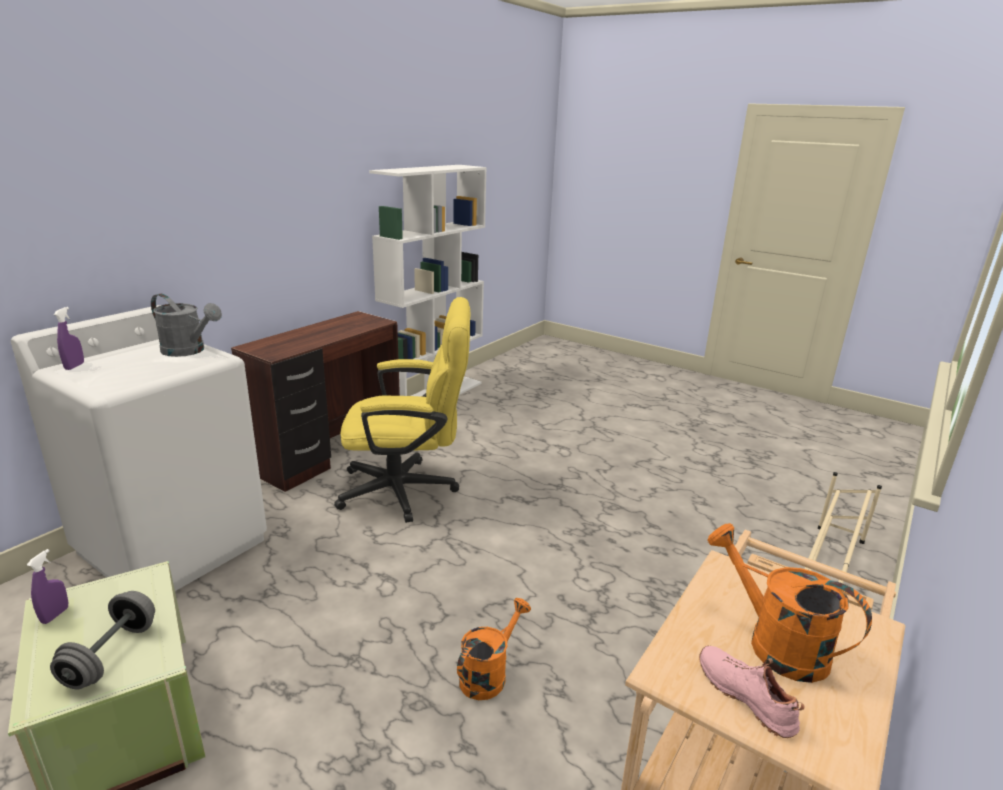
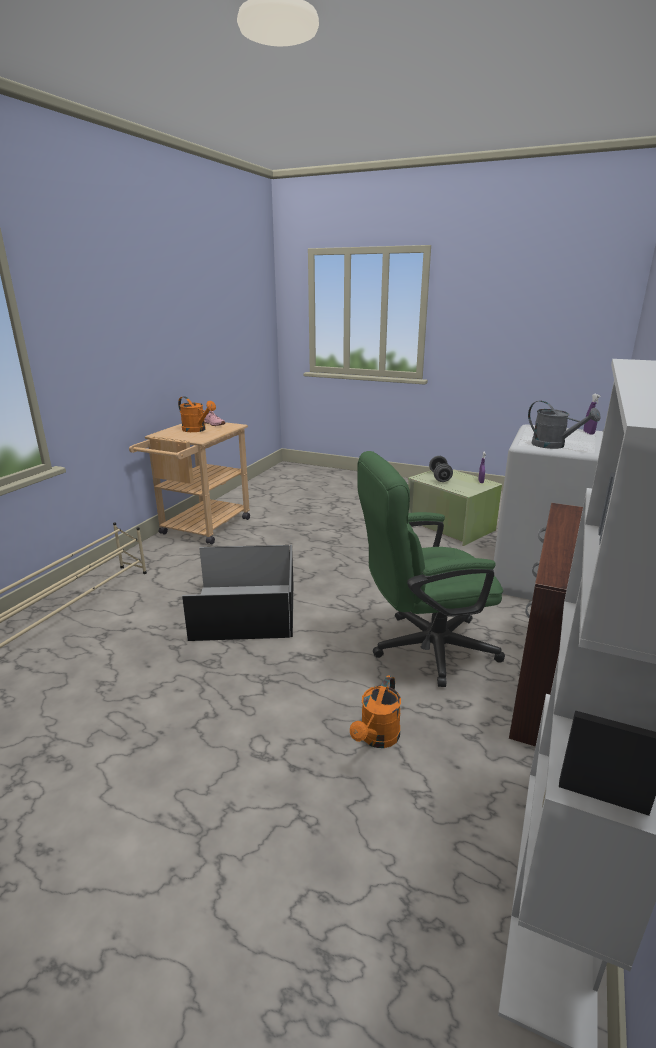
camera: 170 degrees right, 0 degrees up
grey watering can [151,294,222,357] -> grey watering can turned 150 degrees counterclockwise [528,401,601,449]
yellow office chair [334,297,470,523] -> green office chair [357,451,505,687]
orange watering can [457,598,531,700] -> orange watering can moved to [350,675,401,748]
none -> black storage box [182,545,293,641]

